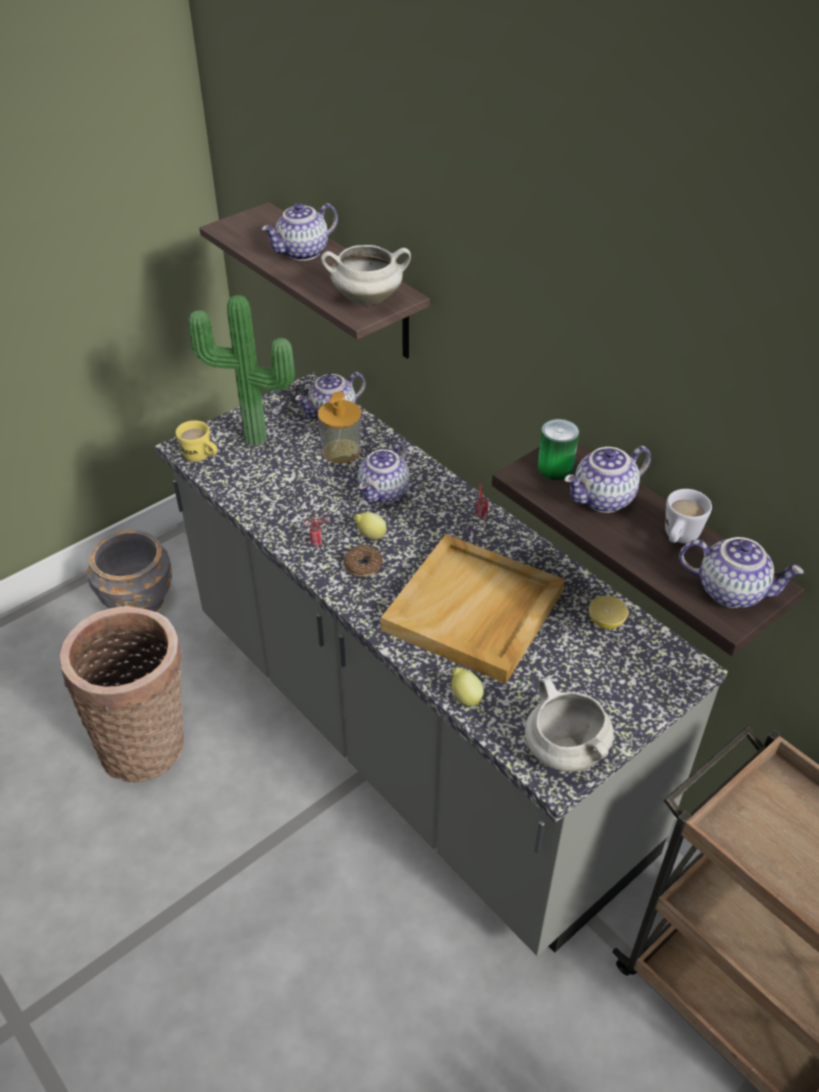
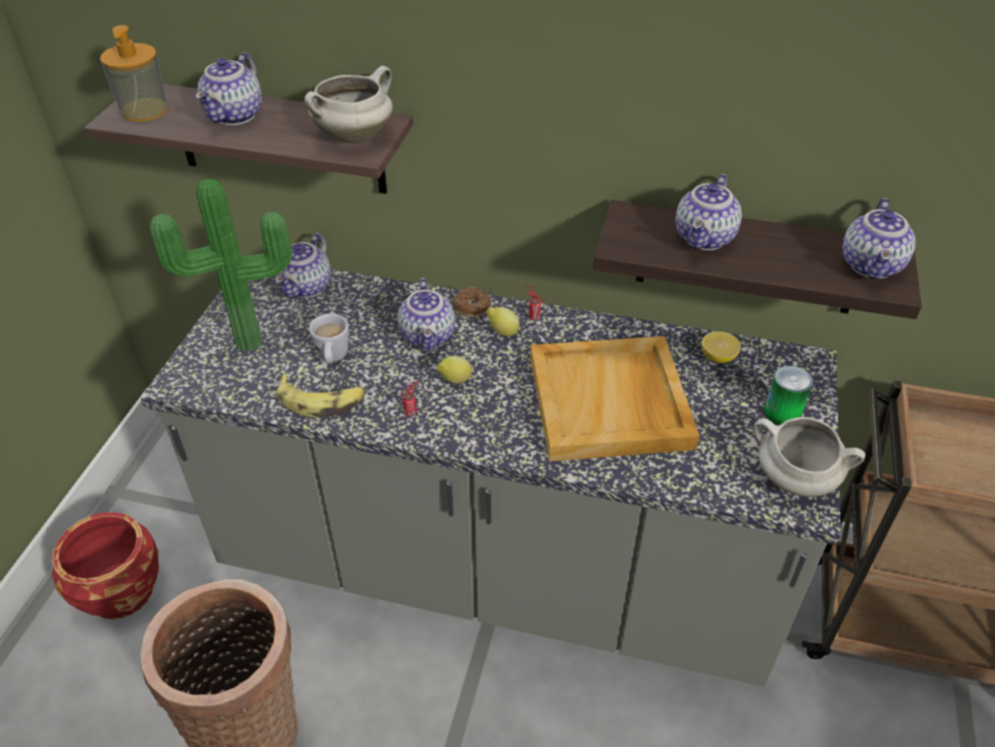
camera: 35 degrees left, 0 degrees up
grey planter [87,530,172,612] -> red planter [52,512,159,619]
yellow mug [175,420,218,462] -> none
soap dispenser [318,392,361,463] -> soap dispenser moved to [100,25,168,121]
donut [343,545,383,577] -> donut moved to [453,287,491,317]
lemon [451,667,484,706] -> lemon moved to [486,307,520,337]
can [537,419,579,480] -> can moved to [764,366,813,425]
white mug [665,489,712,543] -> white mug moved to [309,314,349,364]
teapot [679,537,804,608] -> teapot turned 120 degrees clockwise [843,198,916,279]
none -> banana [277,374,365,418]

